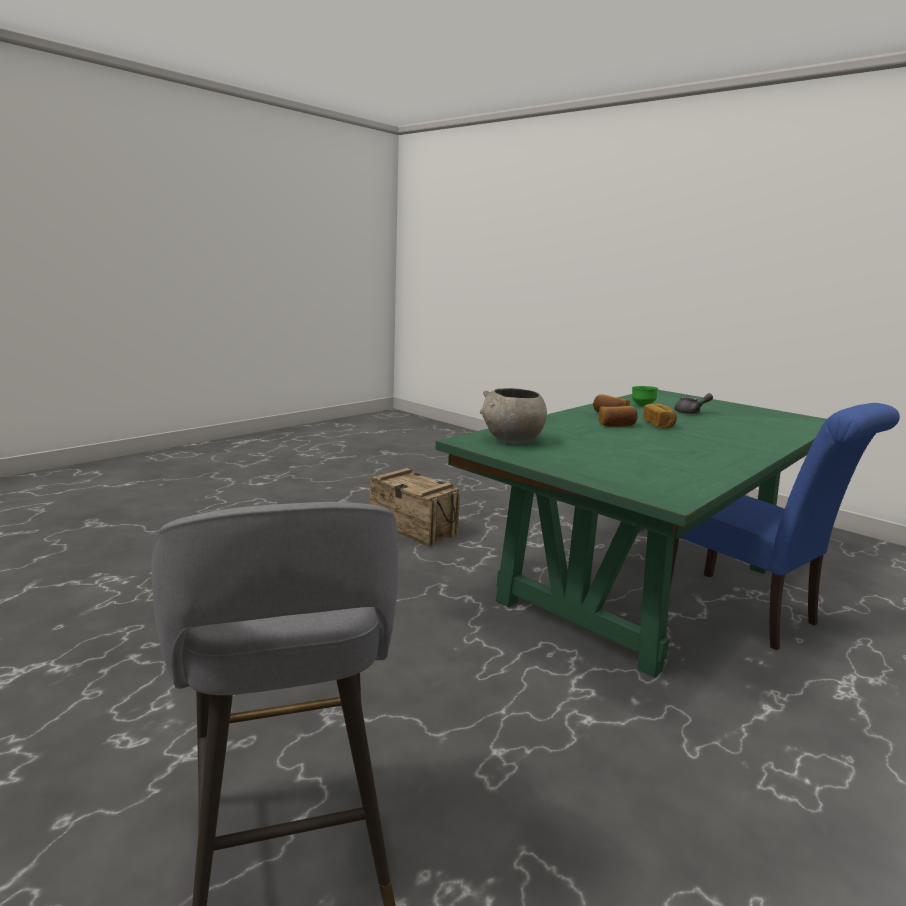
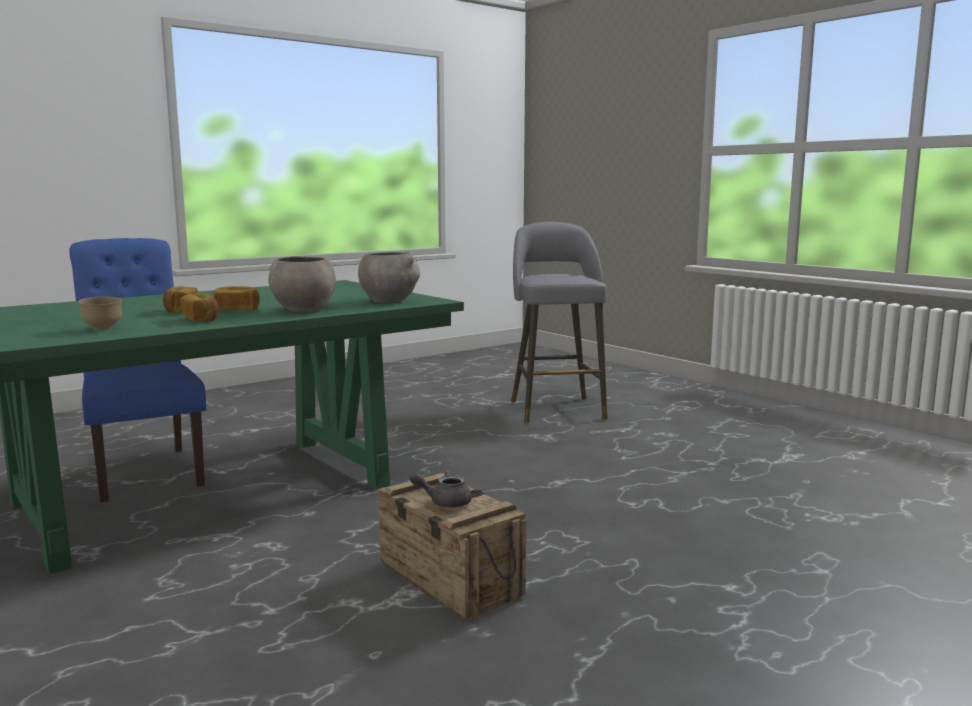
camera: 170 degrees left, 5 degrees down
green bowl [632,386,658,407] -> brown bowl [79,297,122,330]
grey teapot [674,393,713,414] -> grey teapot moved to [410,470,472,508]
none -> grey bowl [268,256,336,313]

